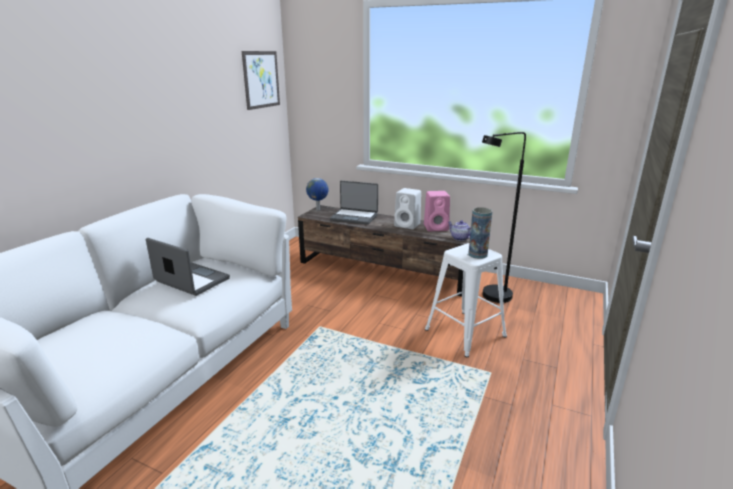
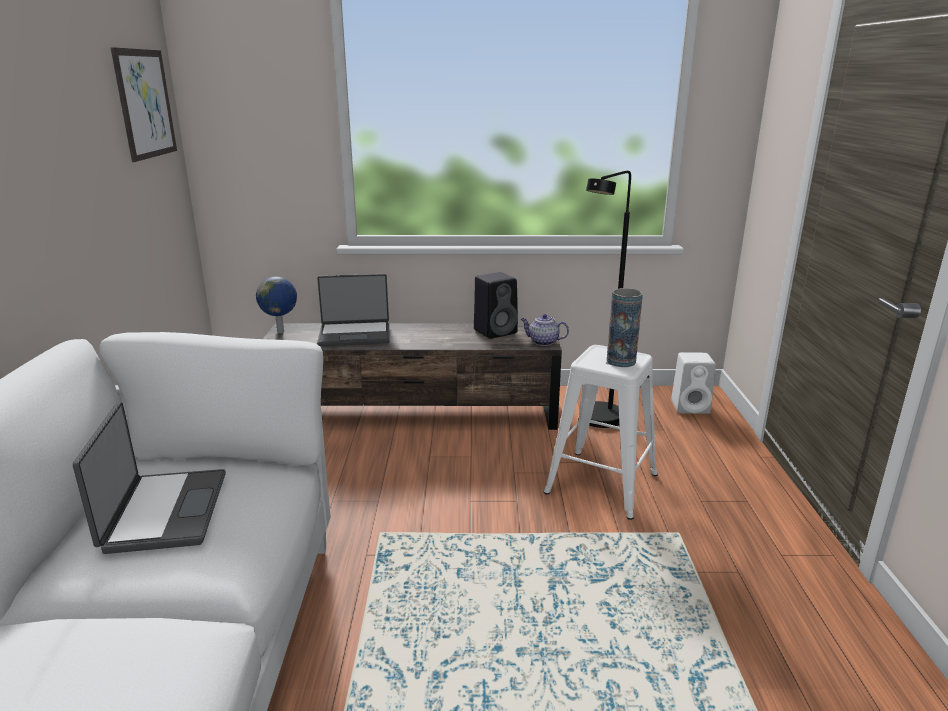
camera: 25 degrees left, 0 degrees up
laptop [146,238,230,296] -> laptop turned 75 degrees clockwise [73,402,226,554]
white speaker [394,188,421,229] -> white speaker moved to [671,352,716,414]
pink speaker [424,191,450,231] -> black speaker [474,272,518,339]

